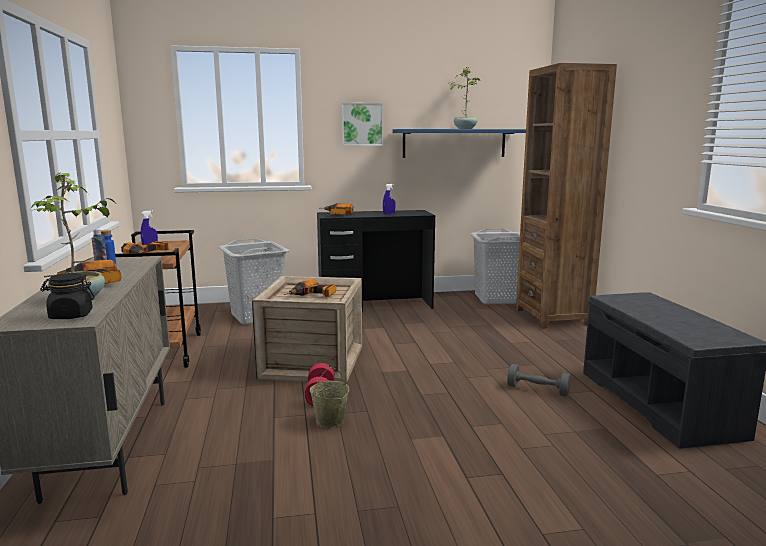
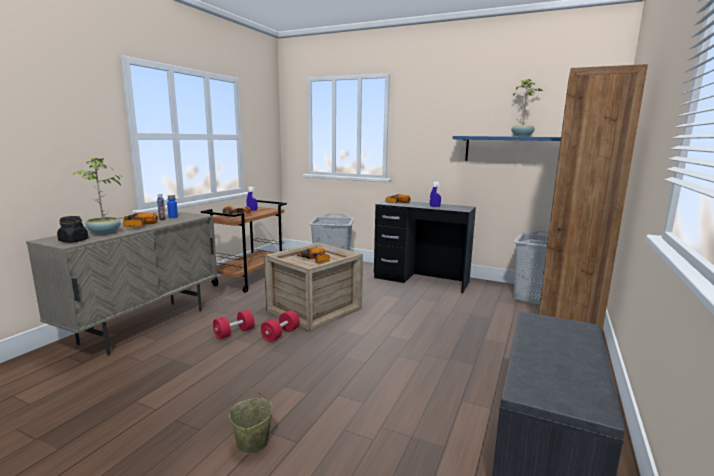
camera: 35 degrees right, 0 degrees up
beige bucket [310,367,349,428] -> beige bucket moved to [229,389,273,455]
picture [341,103,383,146] -> none
grey dumbbell [507,364,570,397] -> none
none -> red dumbbell [213,310,255,339]

